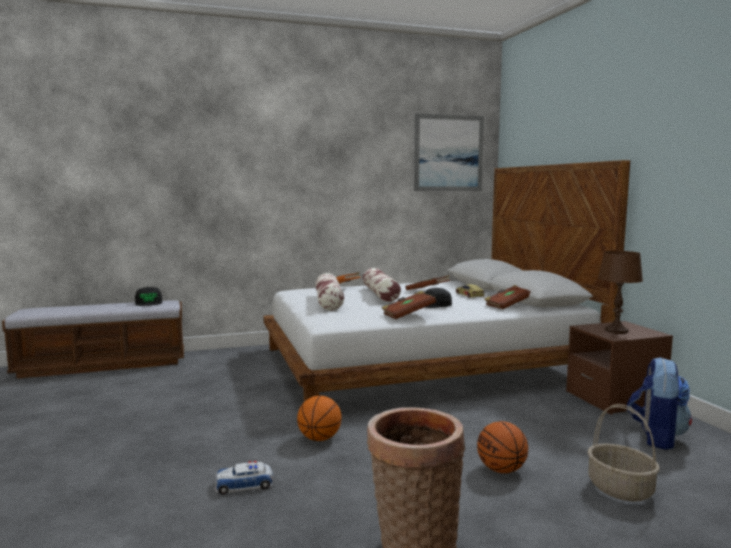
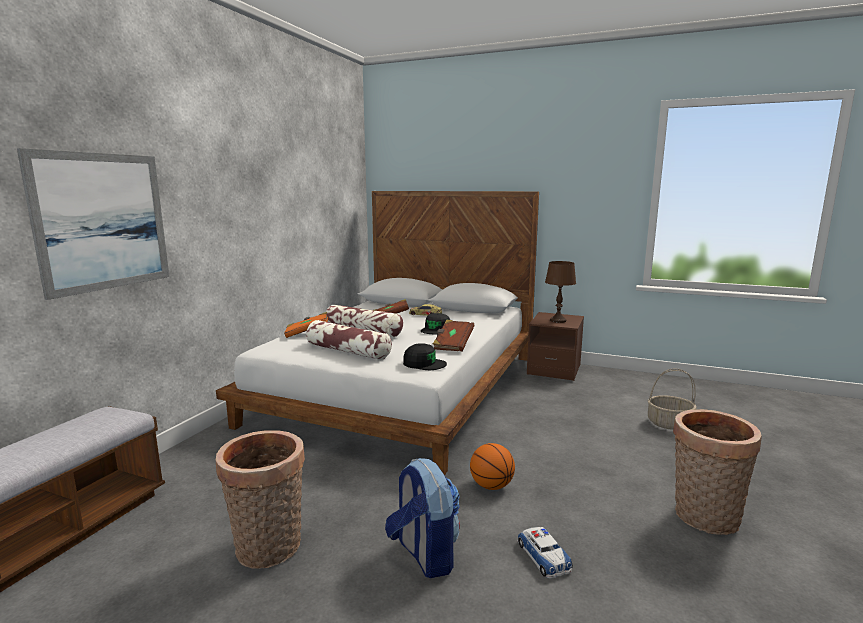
camera: 50 degrees left, 5 degrees up
black cap [135,287,162,306] -> black cap moved to [403,343,447,370]
toy car [214,461,273,495] -> toy car turned 45 degrees counterclockwise [517,527,573,579]
picture [414,113,484,191] -> picture moved to [17,148,169,300]
basketball [477,421,528,473] -> none
brown book [484,285,530,309] -> none
backpack [627,357,692,450] -> backpack moved to [385,458,460,578]
none -> basket [216,430,305,569]

